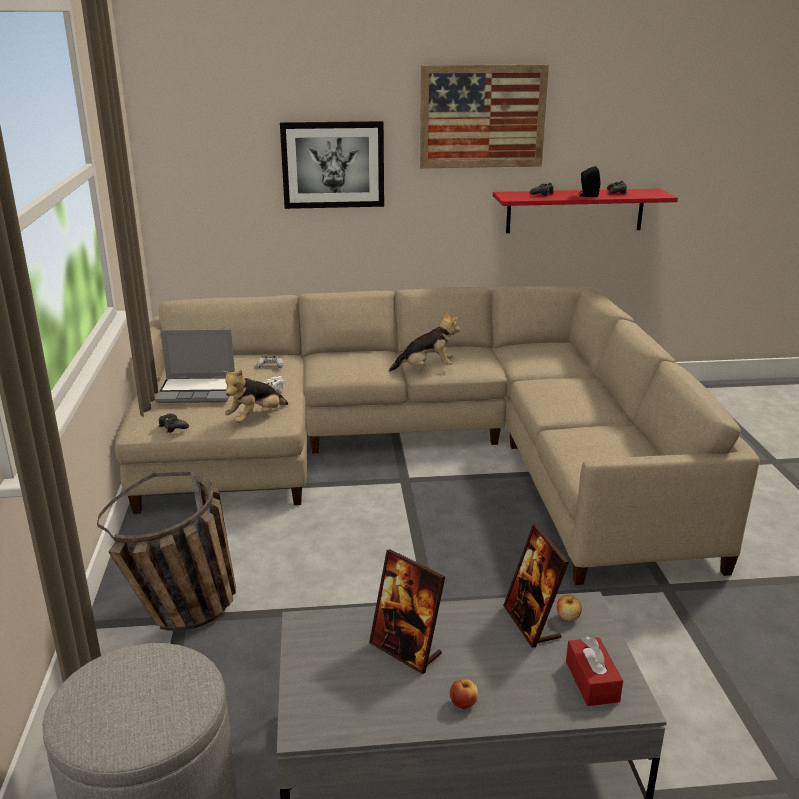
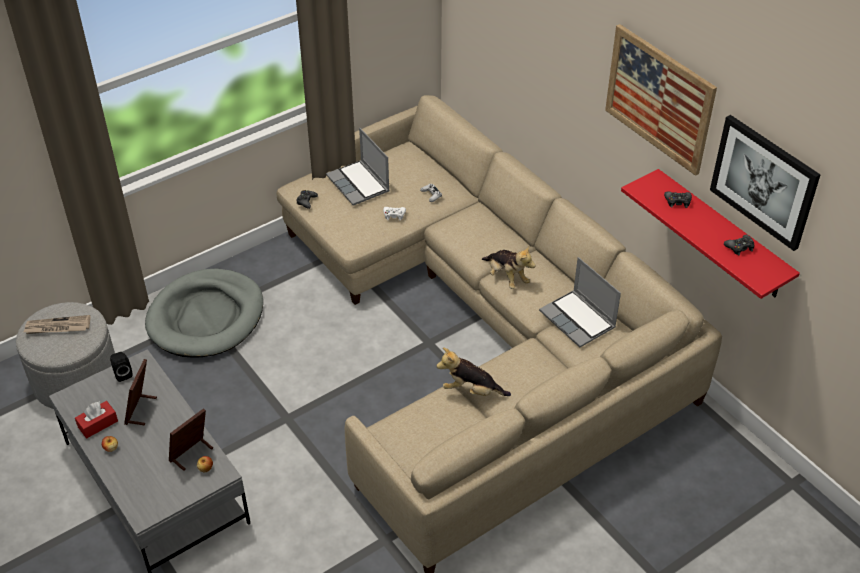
camera: 60 degrees right, 20 degrees up
basket [97,471,236,631] -> grey dog bed [145,268,263,358]
plush toy [222,370,288,423] -> plush toy moved to [436,348,511,396]
picture [280,121,384,209] -> picture moved to [710,115,821,251]
red tissue box [566,636,623,706] -> red tissue box moved to [75,401,118,439]
black speaker [578,166,600,197] -> black speaker moved to [110,352,132,382]
none -> newspaper [24,315,90,334]
none -> laptop [539,257,621,347]

